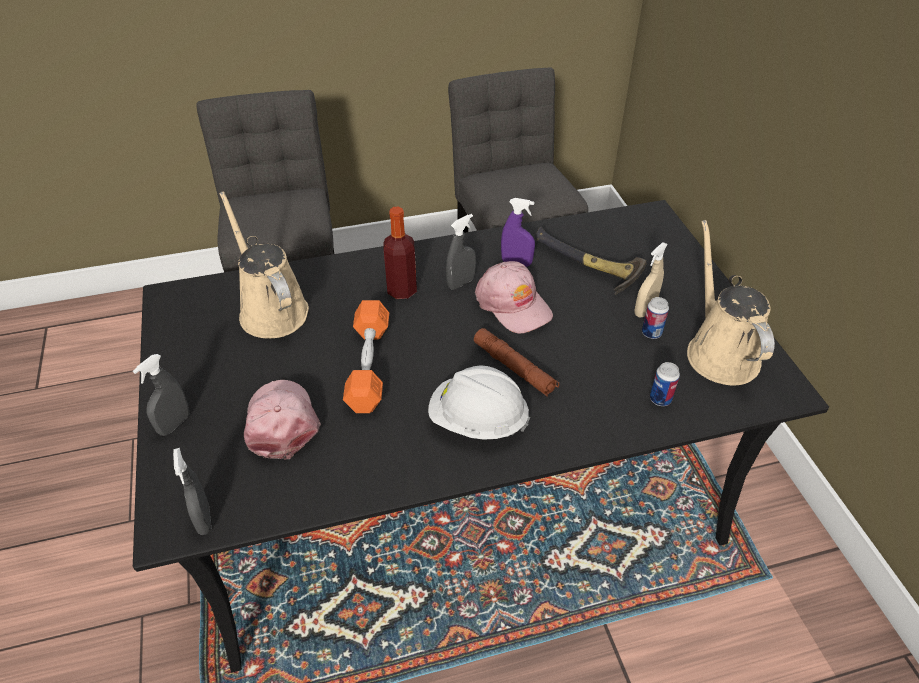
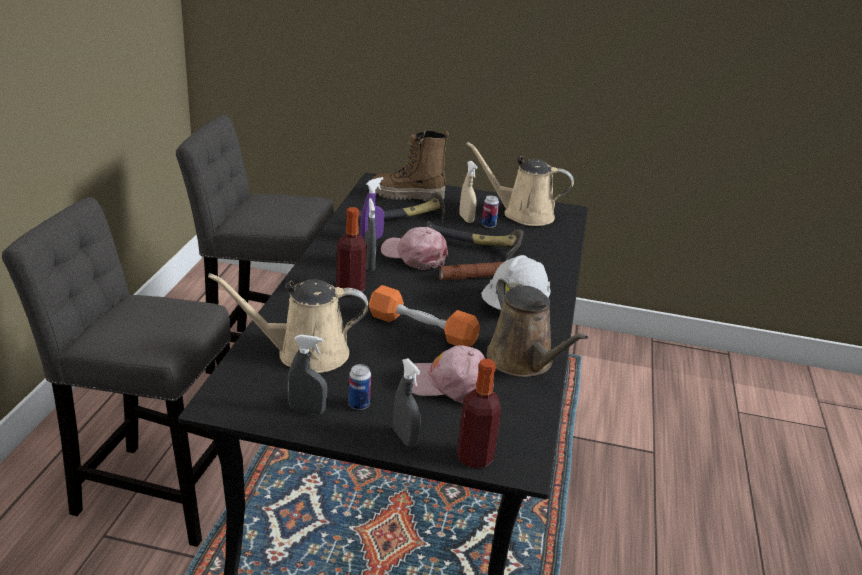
camera: 65 degrees left, 15 degrees down
grey spray bottle [173,448,211,535] -> grey spray bottle moved to [287,335,327,415]
pink cap [475,261,553,334] -> pink cap turned 135 degrees counterclockwise [381,227,448,270]
can [650,362,680,406] -> can moved to [348,364,371,410]
none -> boot [372,131,449,201]
none -> hammer [426,221,523,260]
none -> bottle [457,359,501,468]
none -> brown watering can [487,276,589,377]

